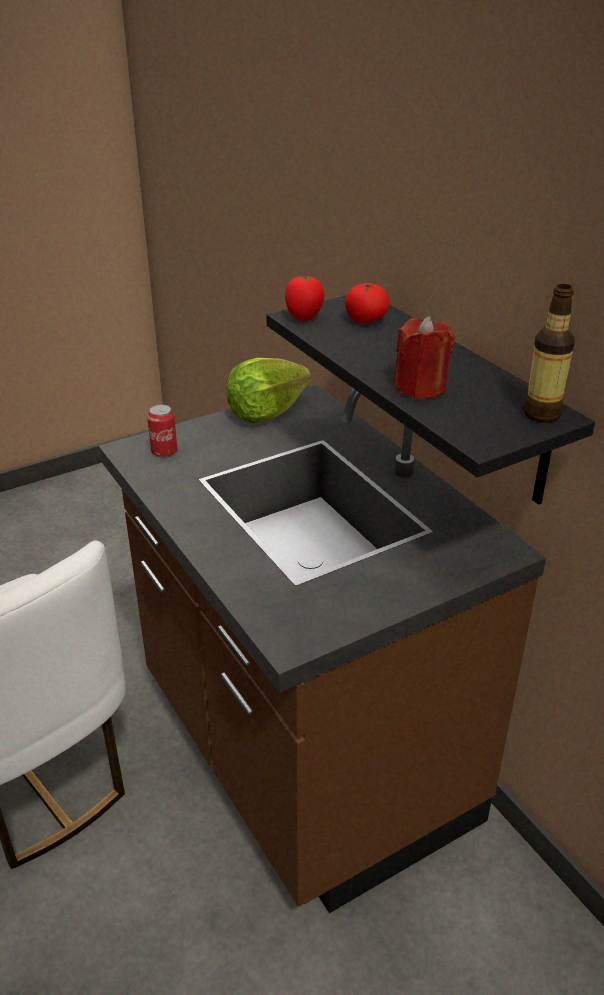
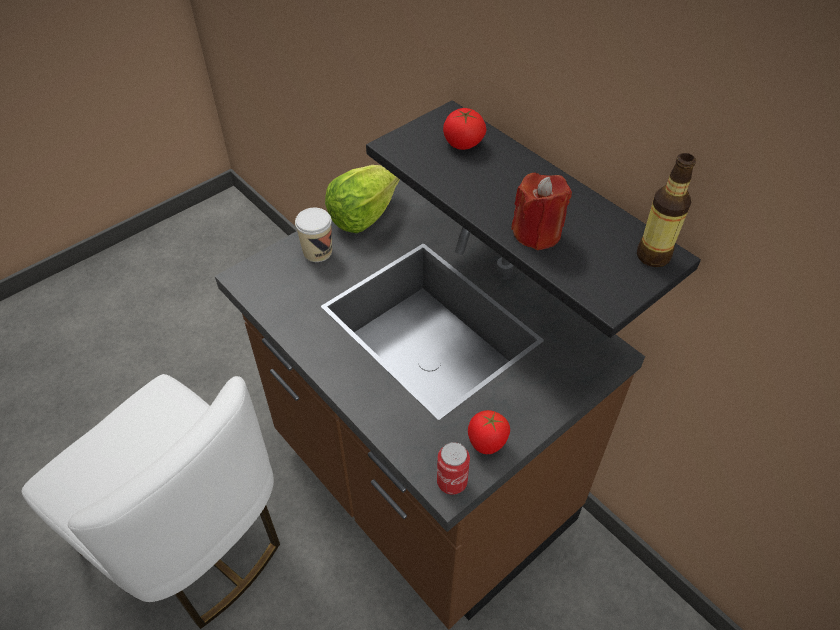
camera: 10 degrees left, 15 degrees up
can [147,404,177,458] -> can moved to [437,442,470,495]
tomato [285,276,324,321] -> tomato moved to [468,410,510,454]
none -> cup [295,208,332,262]

